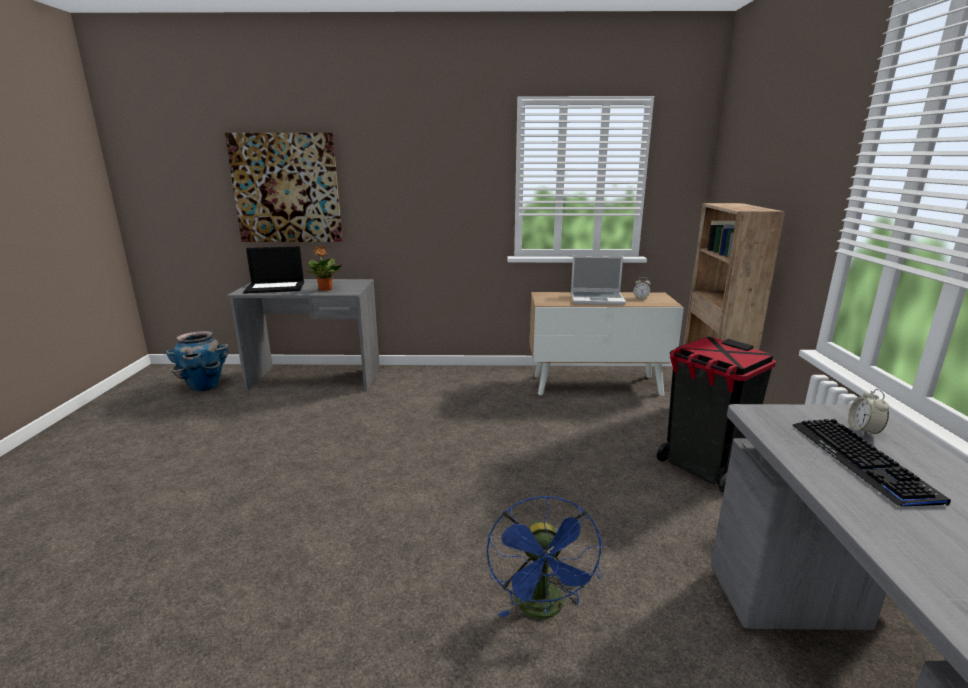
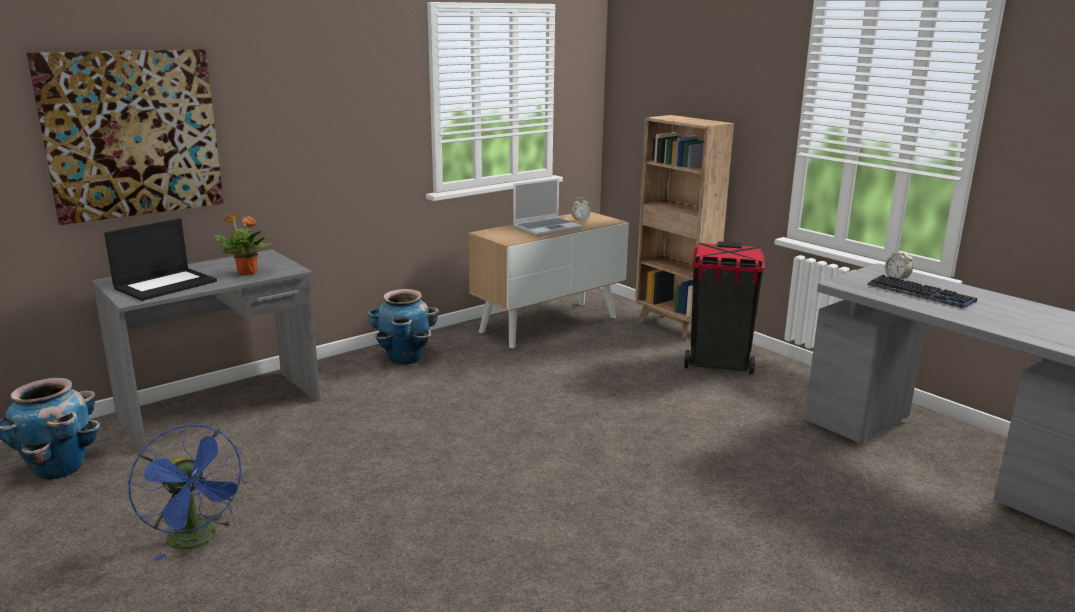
camera: 40 degrees left, 0 degrees up
blue fan [486,496,603,619] -> blue fan moved to [128,424,247,561]
none -> planter [368,289,439,364]

